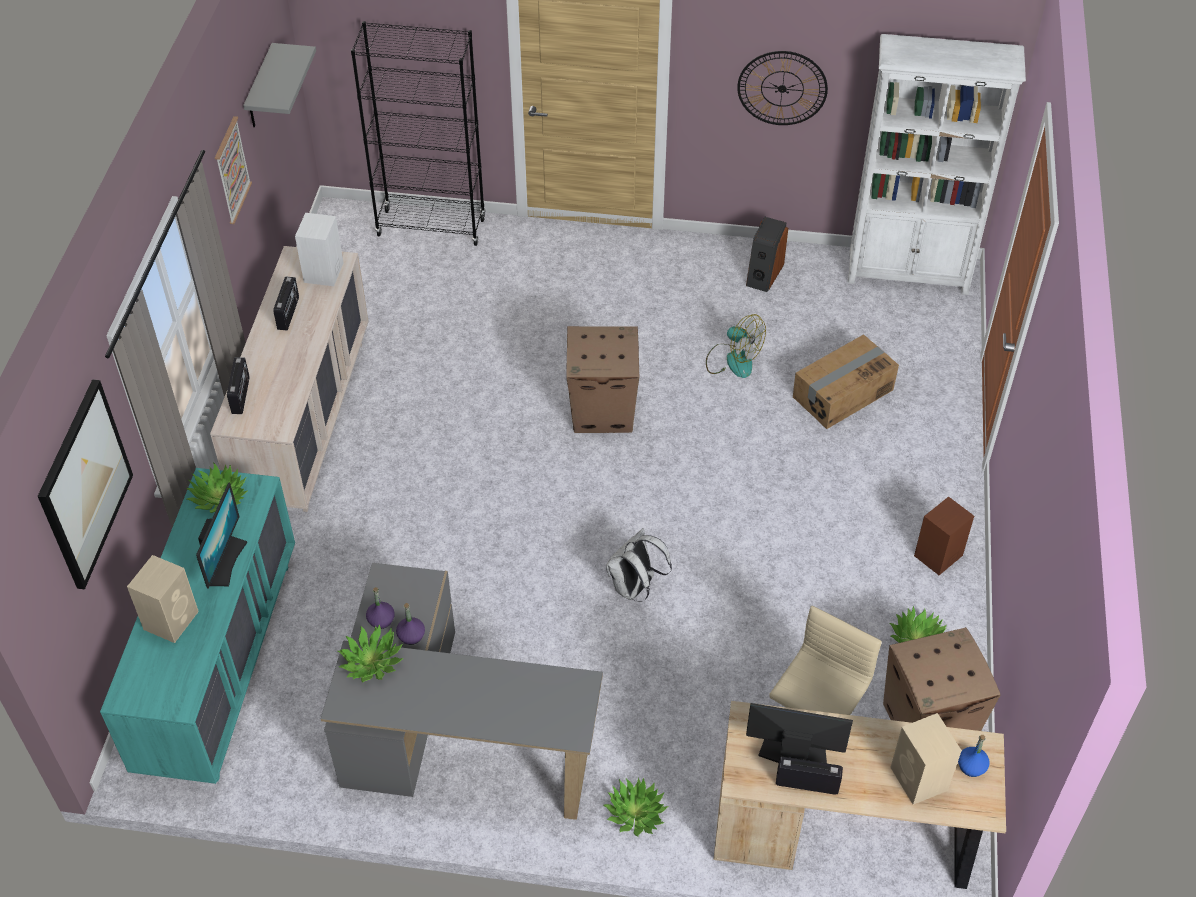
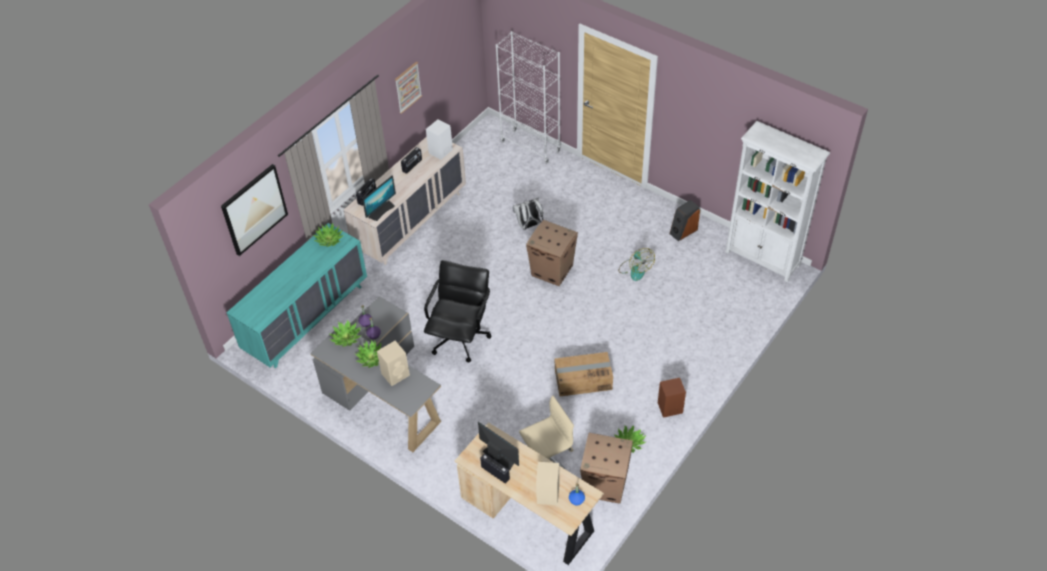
camera: 30 degrees right, 0 degrees up
beige speaker [127,555,199,643] -> beige speaker moved to [377,341,410,386]
monitor [196,483,247,589] -> monitor moved to [362,175,396,221]
grey shelf [243,43,316,127] -> none
black bookcase [351,21,486,246] -> white bookcase [496,31,561,164]
potted plant [603,778,669,837] -> potted plant moved to [355,339,381,368]
white backpack [606,528,672,602] -> white backpack moved to [512,198,543,230]
wall clock [737,51,828,125] -> none
cardboard box [793,334,899,429] -> cardboard box moved to [554,352,613,397]
none -> black office chair [424,260,491,363]

